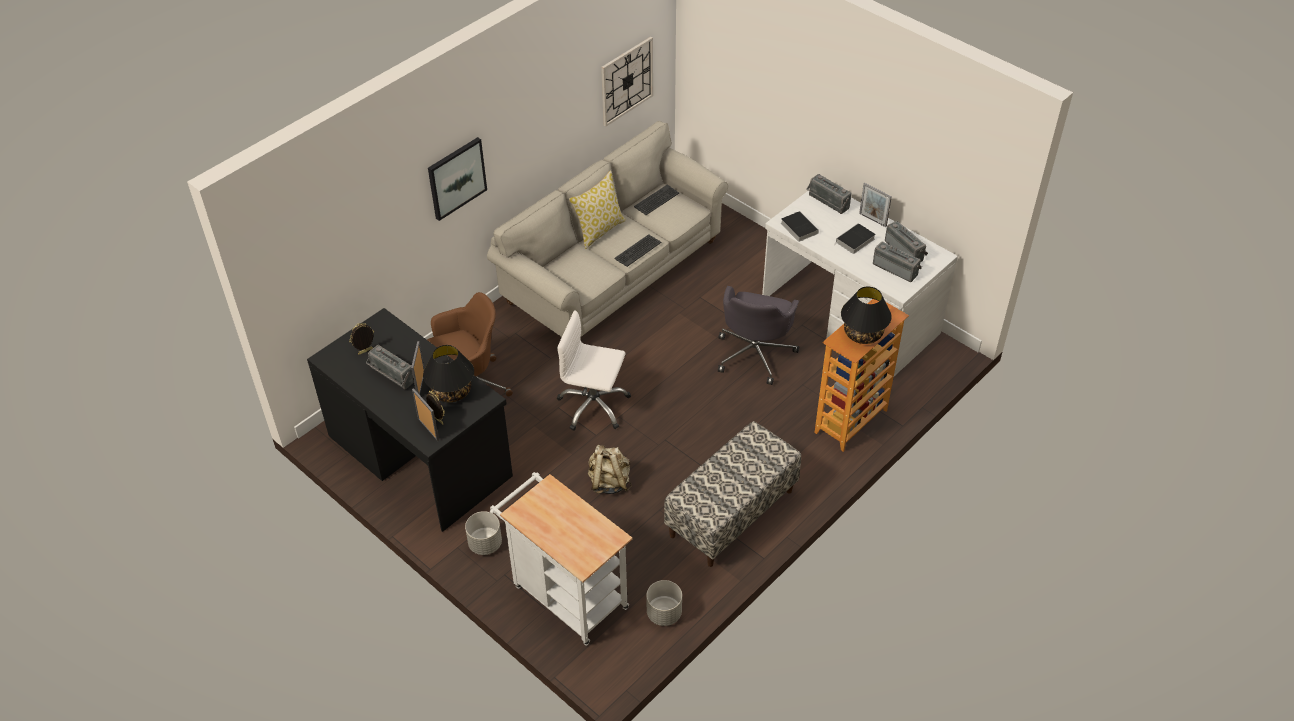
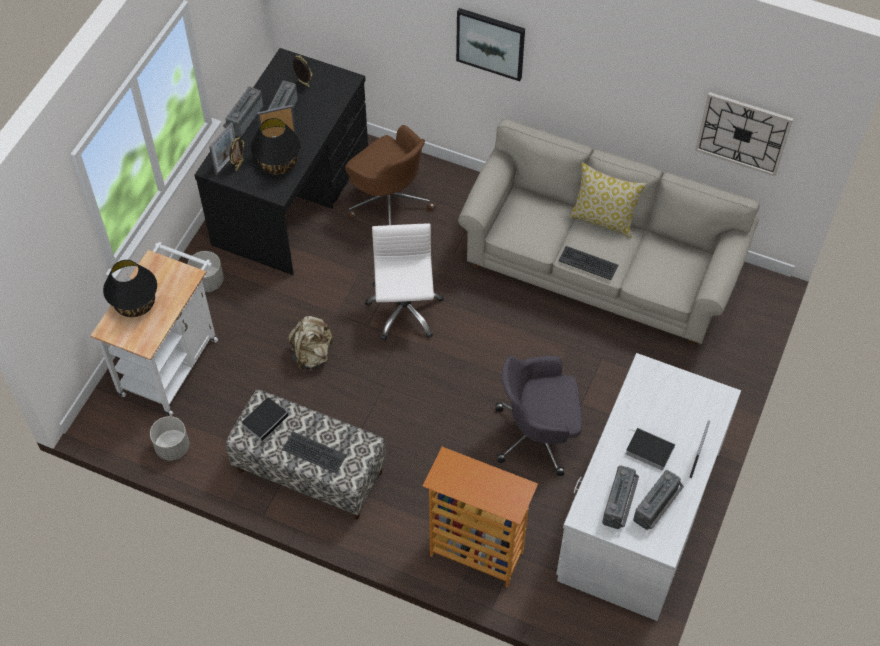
camera: 70 degrees right, 10 degrees up
keyboard [634,185,679,215] -> keyboard moved to [282,432,346,473]
book [781,211,819,242] -> book moved to [241,397,292,441]
radio [806,174,852,214] -> radio moved to [223,87,263,137]
black table lamp [841,287,892,344] -> black table lamp moved to [103,260,157,317]

